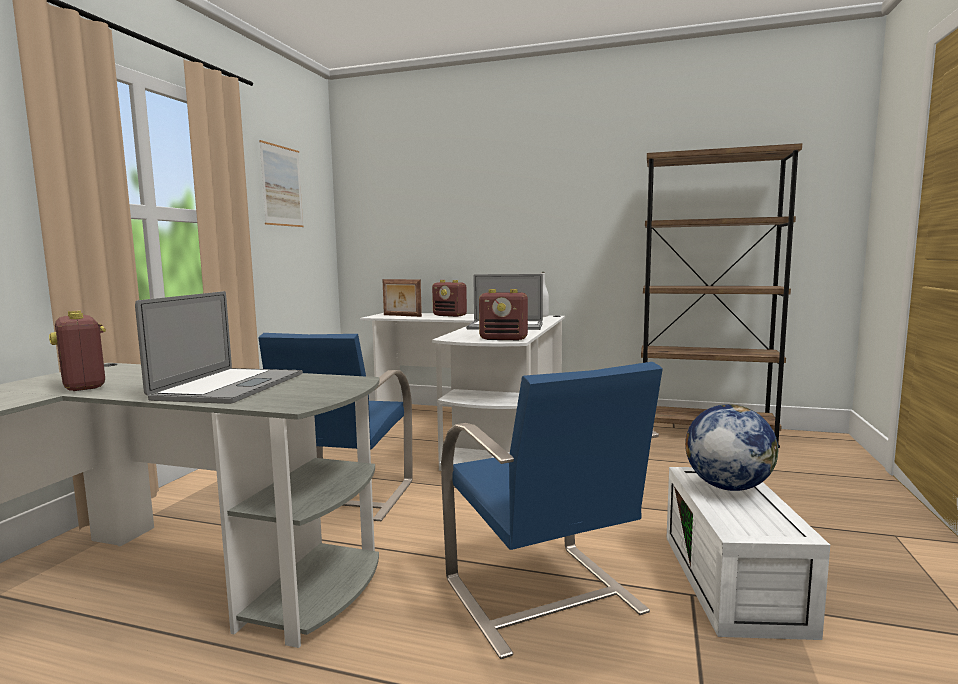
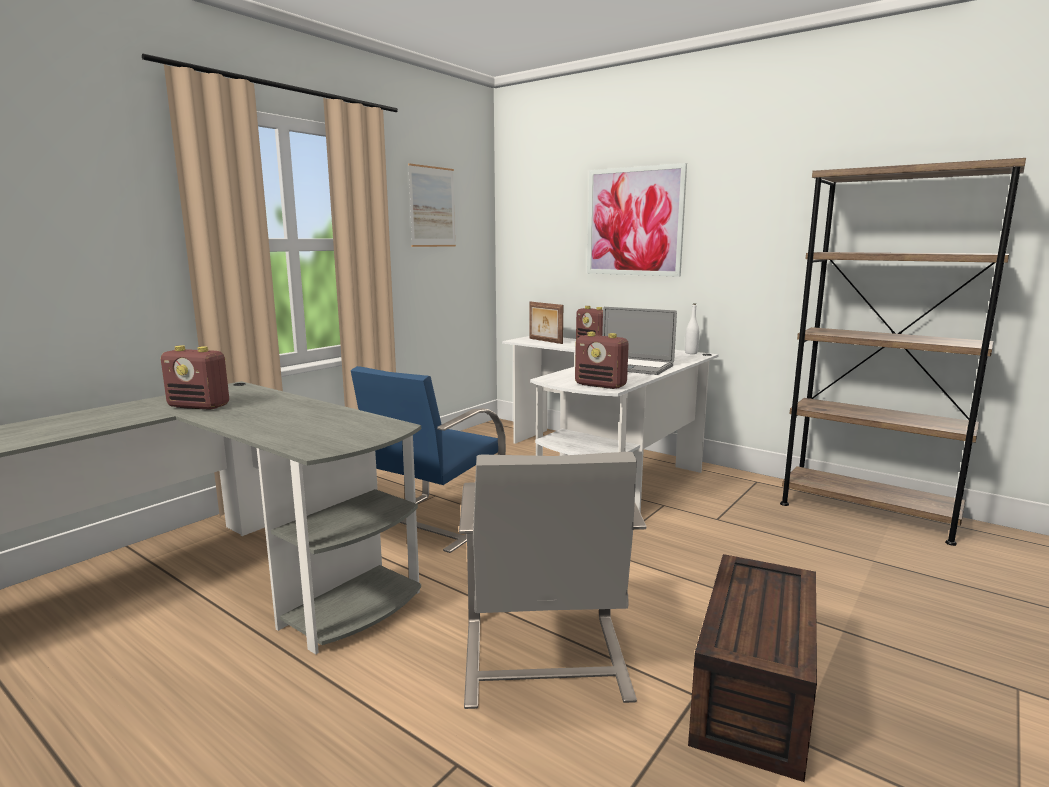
camera: 20 degrees right, 5 degrees up
radio [49,310,106,391] -> radio turned 60 degrees counterclockwise [161,345,229,410]
laptop [135,291,303,404] -> none
blue chair [441,362,663,659] -> grey chair [459,452,647,709]
white storage box [666,467,830,640] -> brown storage box [688,554,817,782]
globe [685,404,778,491] -> none
none -> picture [587,163,687,277]

